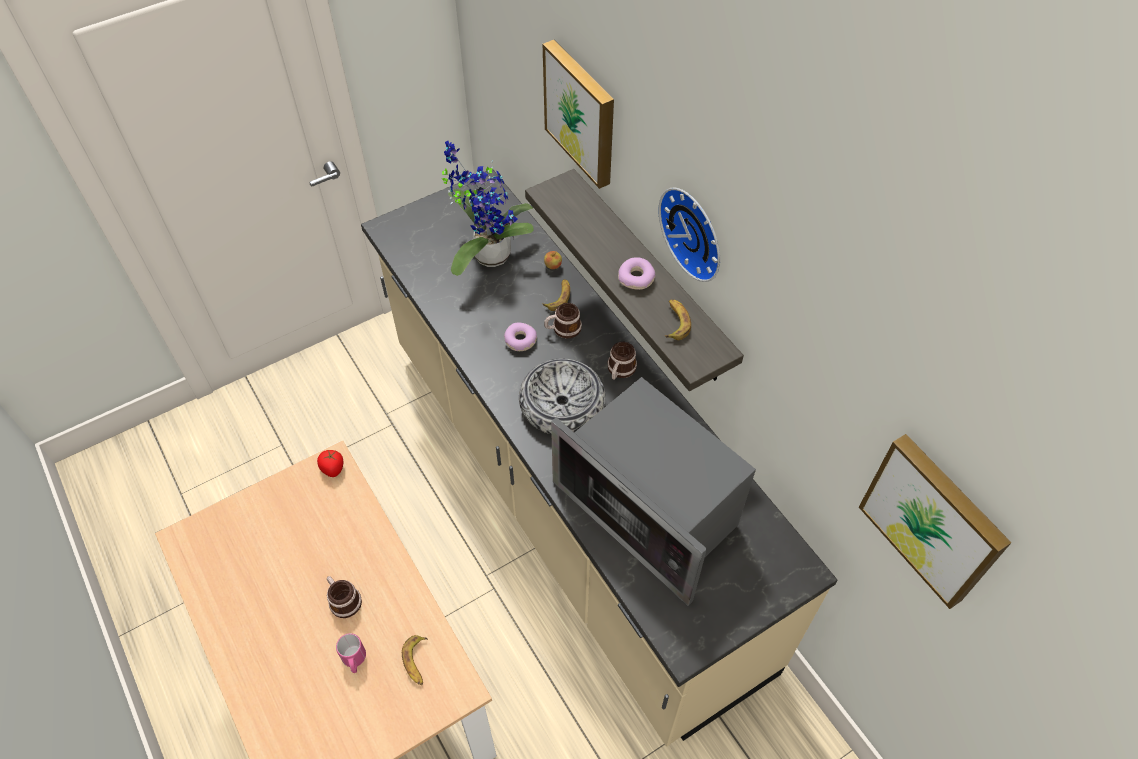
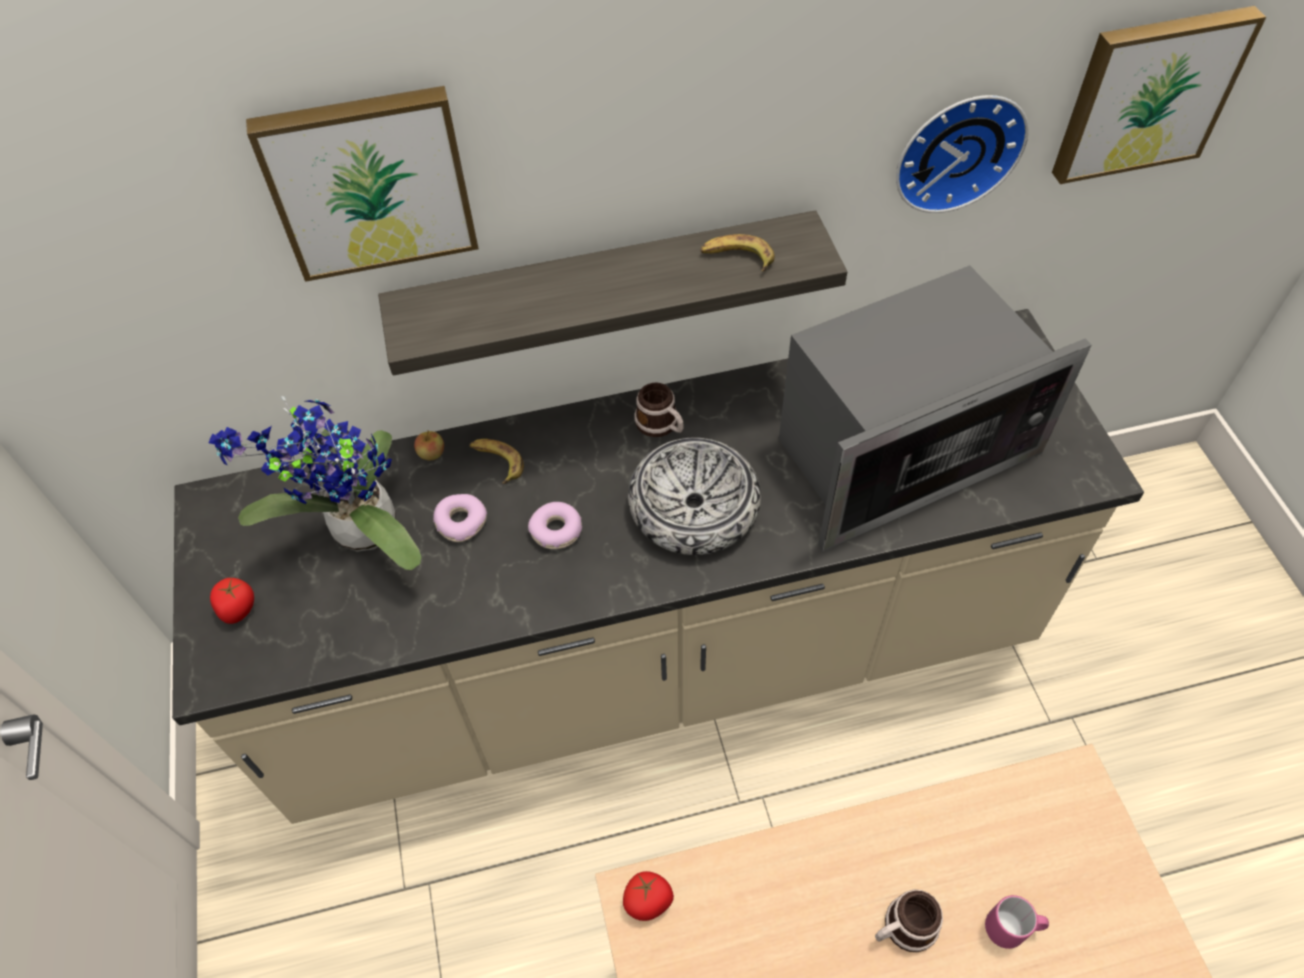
camera: 70 degrees left, 0 degrees up
banana [402,635,428,685] -> none
mug [544,303,582,339] -> none
donut [618,257,656,290] -> donut moved to [433,494,487,542]
wall clock [658,187,720,282] -> wall clock moved to [896,95,1029,213]
none -> tomato [210,578,254,624]

